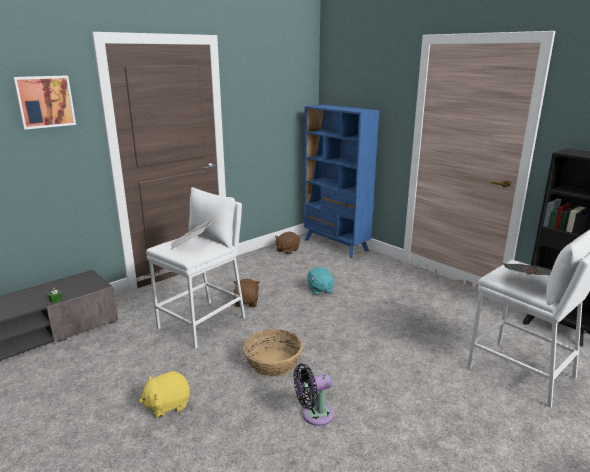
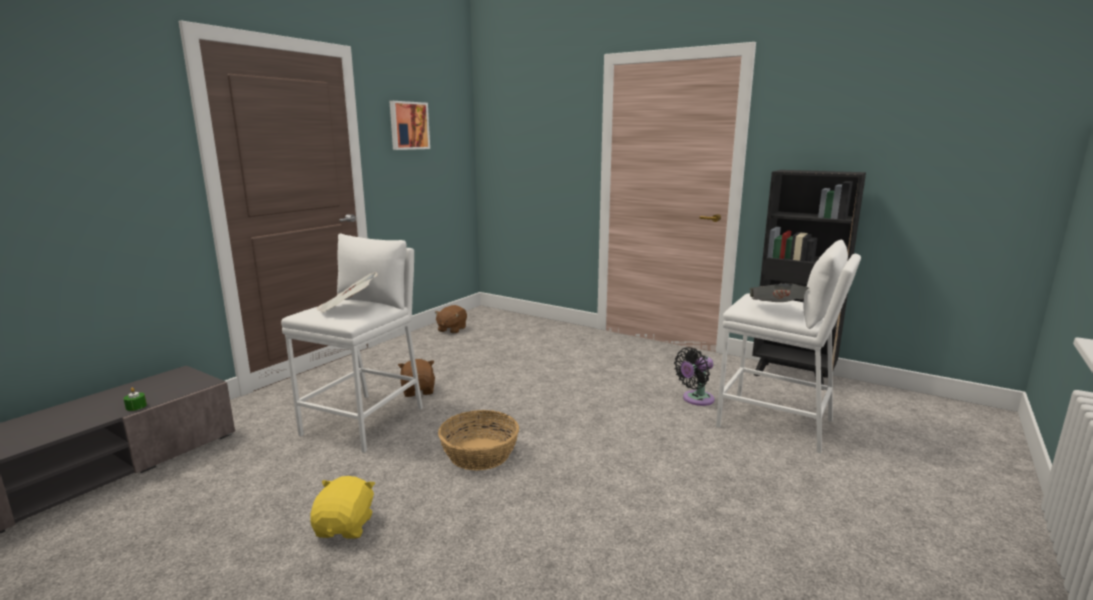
camera: 15 degrees left, 5 degrees down
picture [12,76,76,130] -> picture moved to [389,101,430,150]
yellow plush toy [139,371,190,418] -> yellow plush toy turned 135 degrees clockwise [310,476,375,539]
black fan [293,364,334,426] -> black fan moved to [674,347,715,406]
blue bookcase [304,104,379,258] -> none
turquoise plush toy [307,267,336,296] -> none

